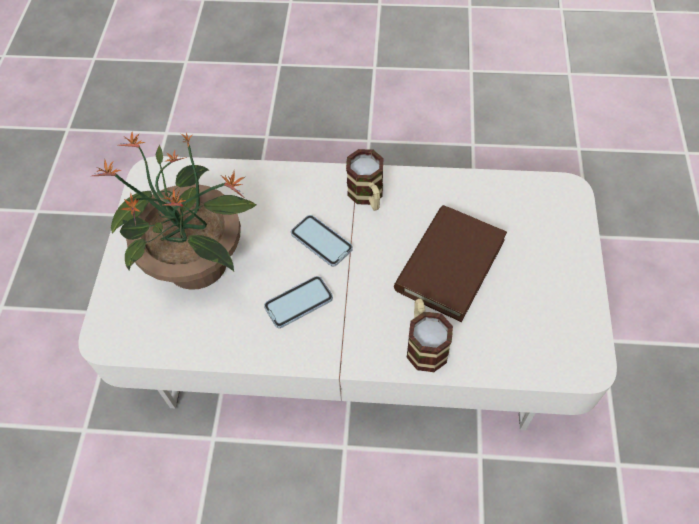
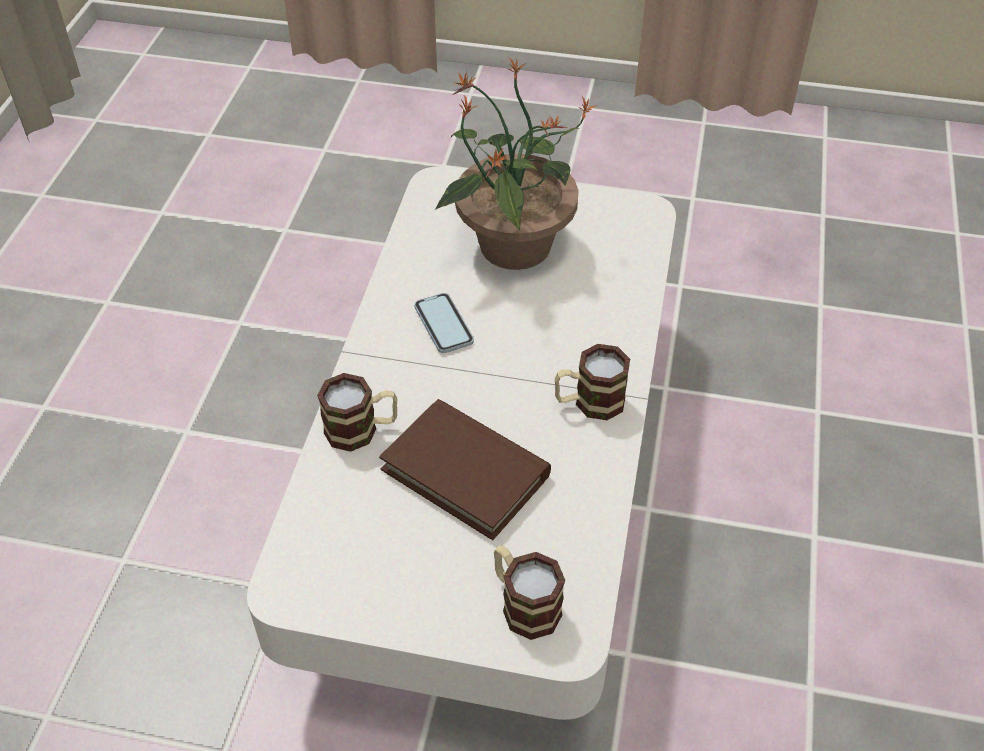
camera: 95 degrees right, 10 degrees down
phone [291,215,353,266] -> none
none -> mug [494,545,565,640]

